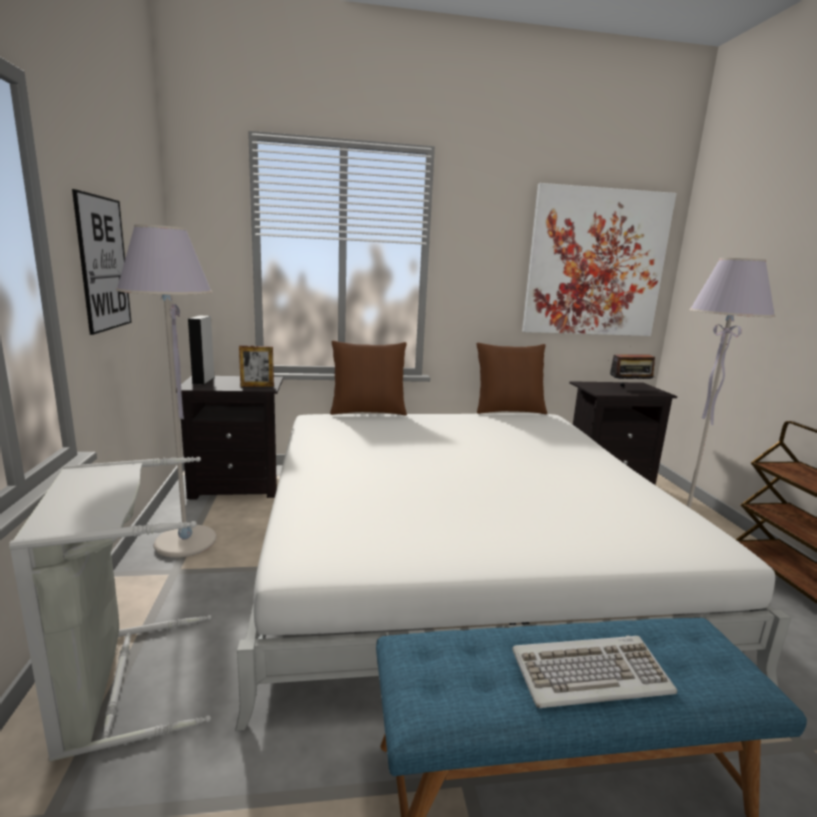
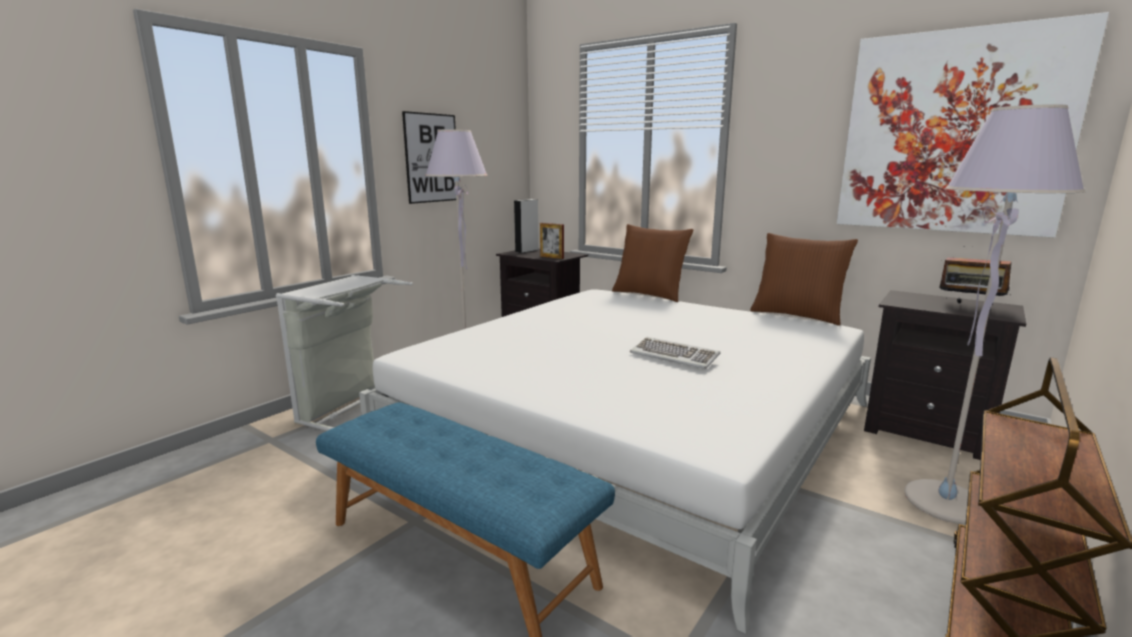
camera: 45 degrees right, 0 degrees up
keyboard [512,636,677,708] -> keyboard moved to [630,337,720,369]

